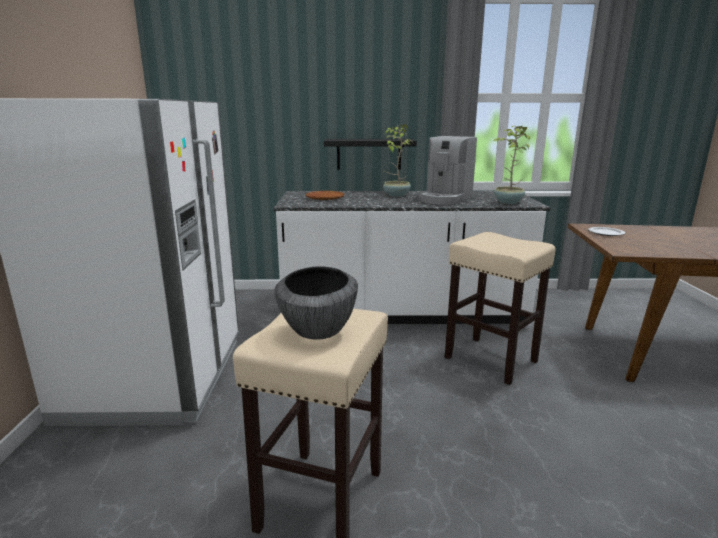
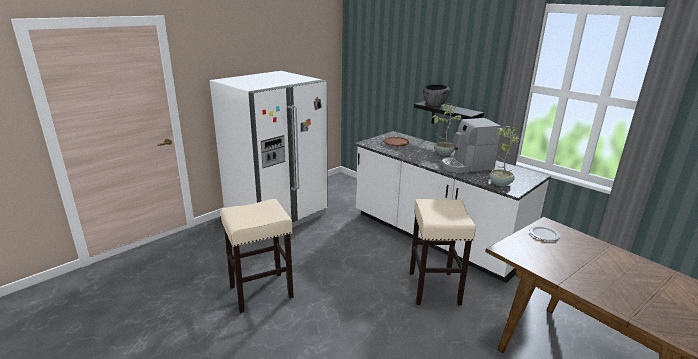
camera: 45 degrees right, 5 degrees up
bowl [274,266,358,340] -> bowl moved to [423,84,450,106]

